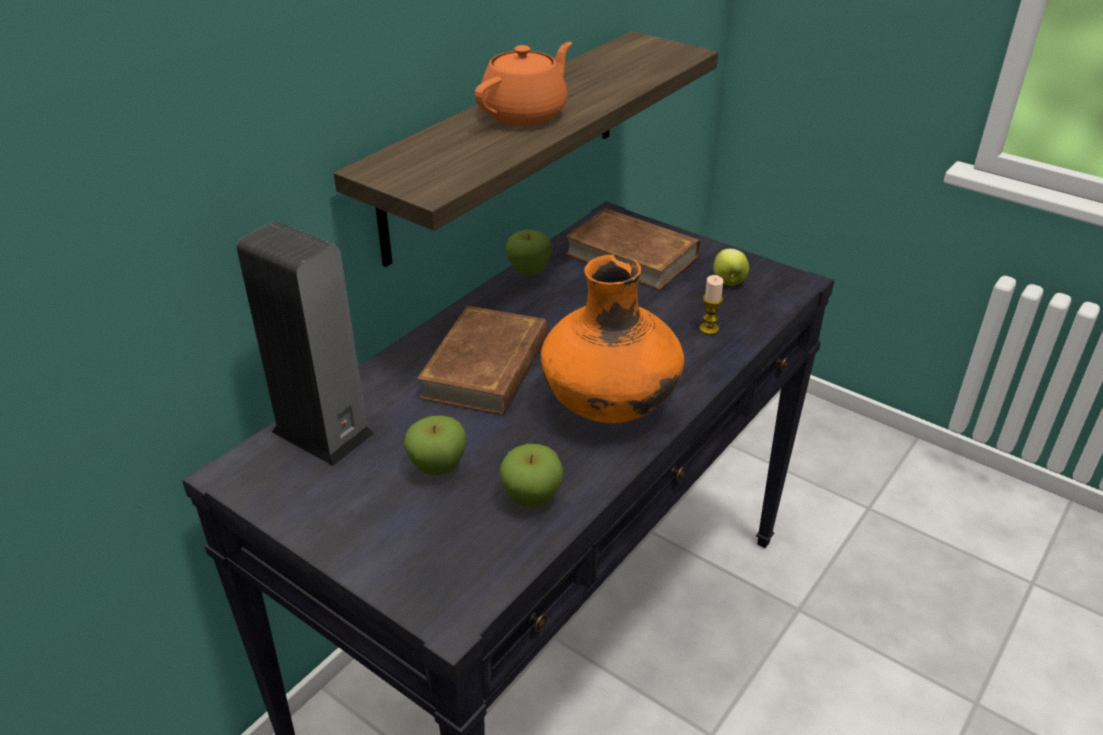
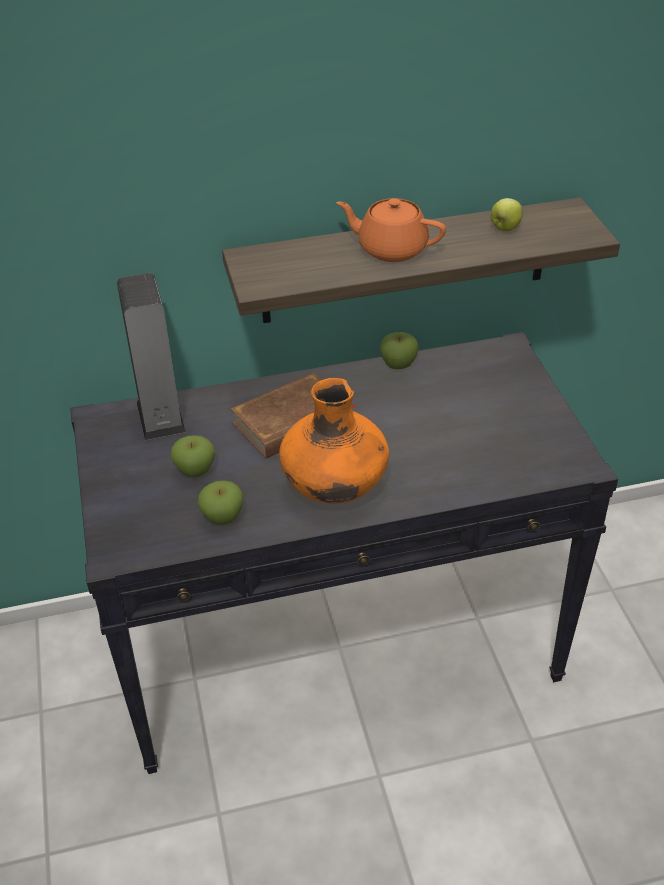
camera: 40 degrees right, 5 degrees up
orange teapot [474,42,572,126] -> orange teapot turned 150 degrees counterclockwise [336,198,446,262]
brown book [565,208,700,290] -> none
candle [699,275,724,335] -> none
apple [713,249,749,286] -> apple moved to [491,198,523,231]

